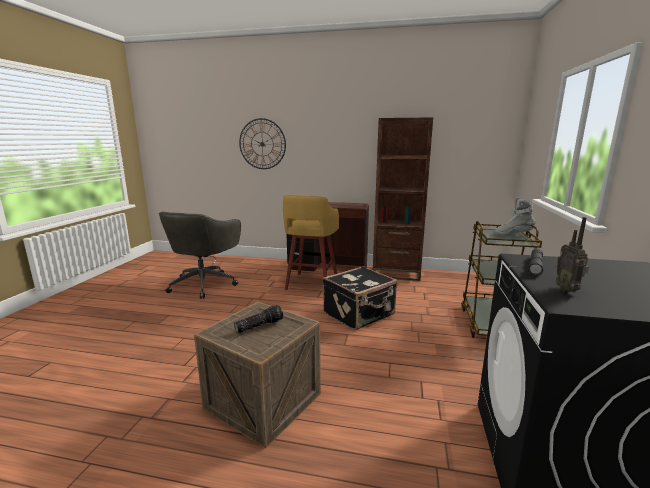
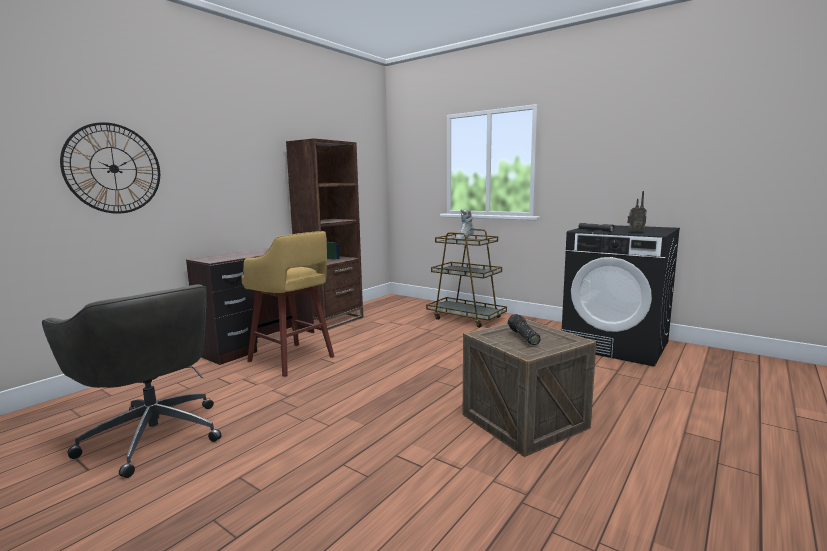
camera: 65 degrees left, 5 degrees down
black suitcase [323,266,398,330] -> none

